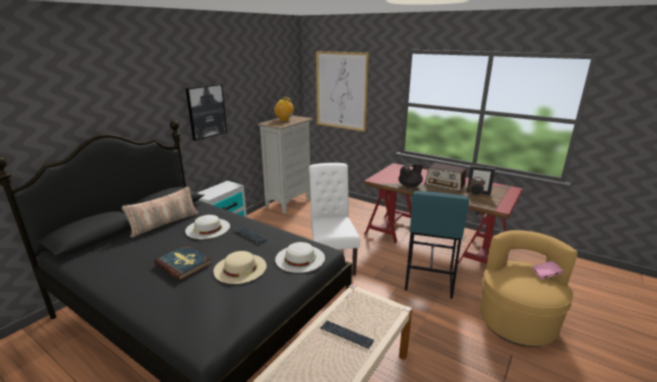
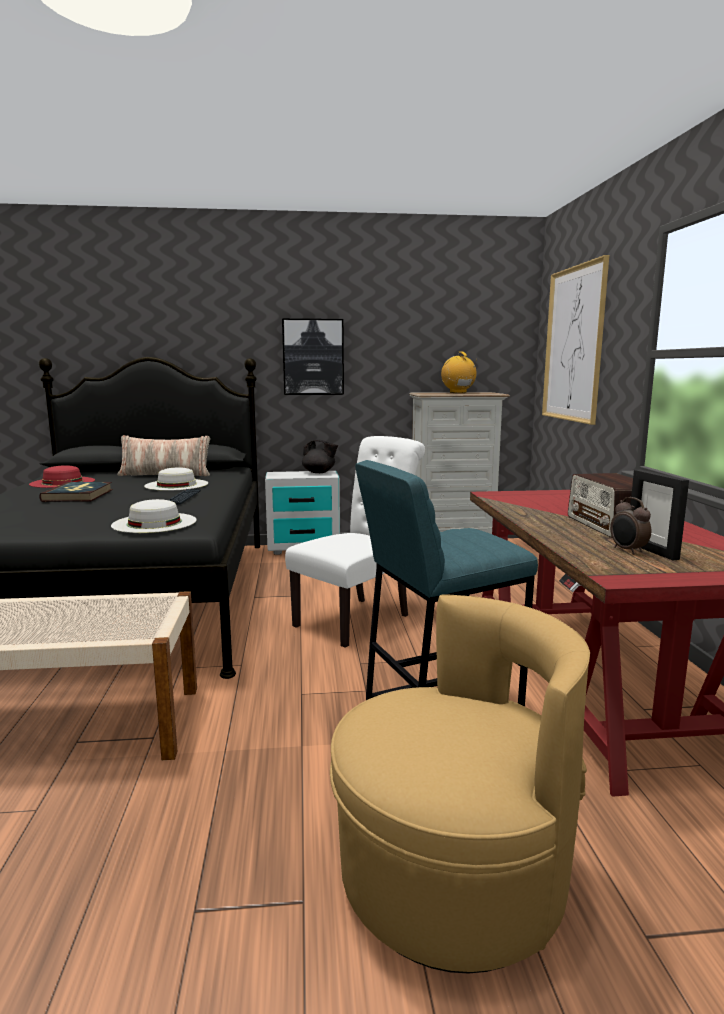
camera: 50 degrees right, 10 degrees down
beige hat [213,251,267,284] -> none
keyboard [320,321,374,349] -> none
black teapot [398,164,423,188] -> black teapot moved to [302,440,338,473]
pink book [532,261,563,279] -> none
none -> red hat [29,466,95,488]

